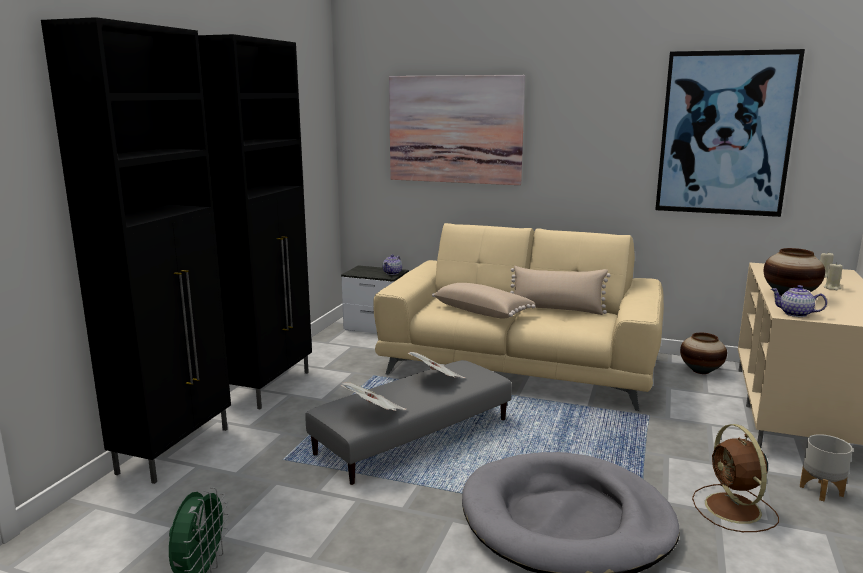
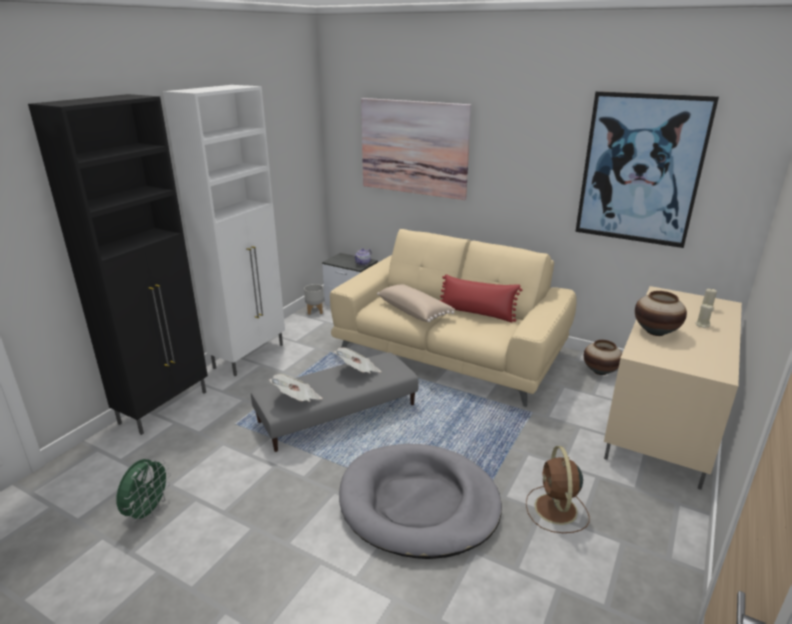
camera: 10 degrees right, 10 degrees up
black cabinet [198,34,312,409] -> white cabinet [163,85,285,376]
beige pillow [510,266,611,315] -> red pillow [439,274,522,322]
teapot [771,285,827,317] -> none
grey planter [800,434,853,502] -> grey planter moved to [304,284,324,315]

